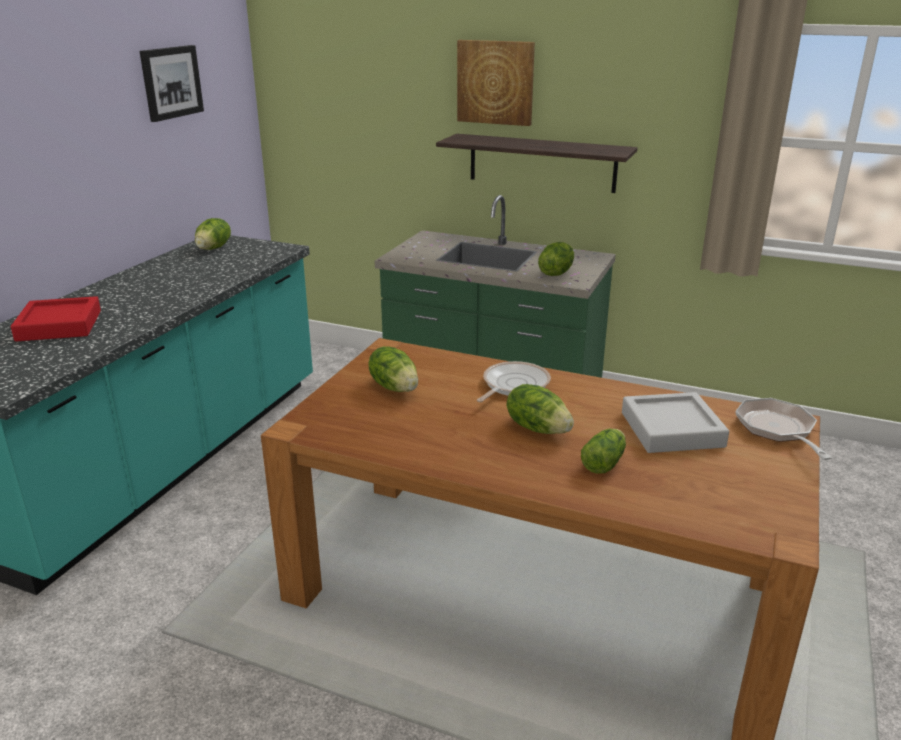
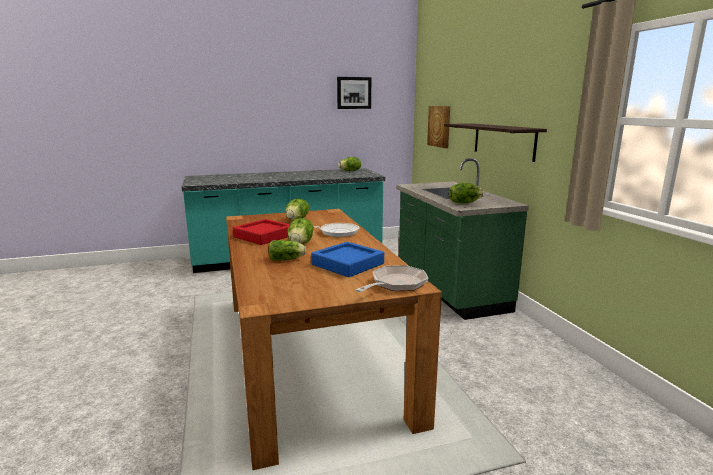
camera: 50 degrees right, 10 degrees down
red tray [11,296,101,341] -> red tray moved to [233,219,290,245]
picture [457,40,535,126] -> picture moved to [427,106,450,148]
grey tray [622,392,729,453] -> blue tray [311,242,384,277]

